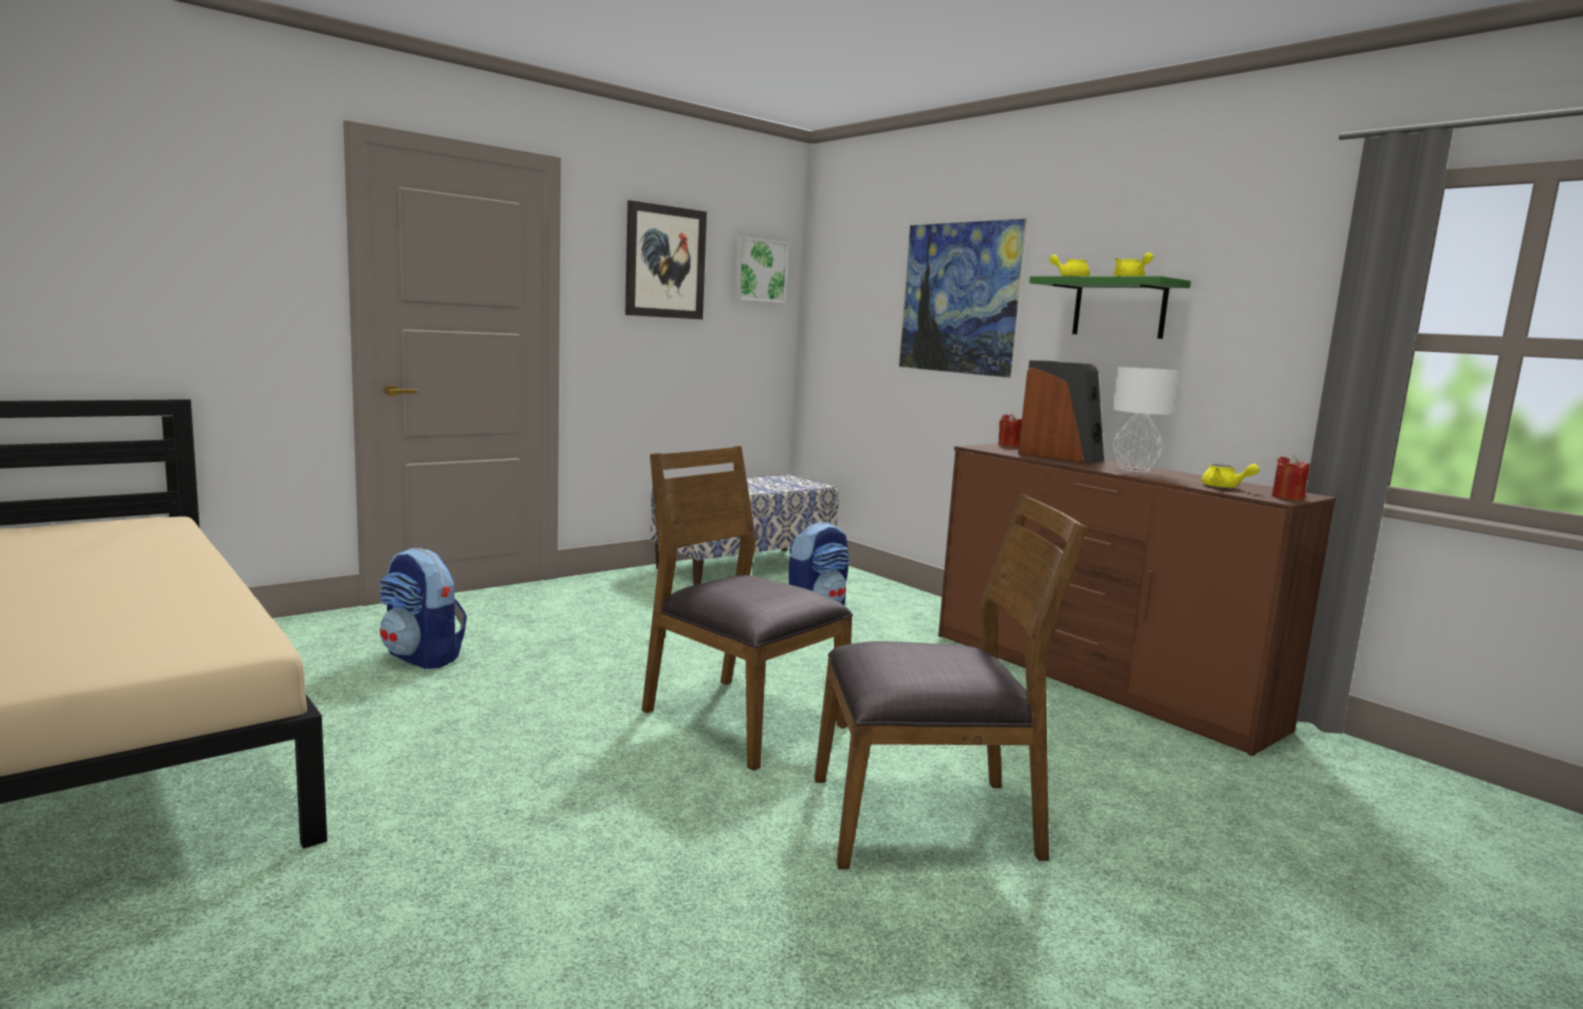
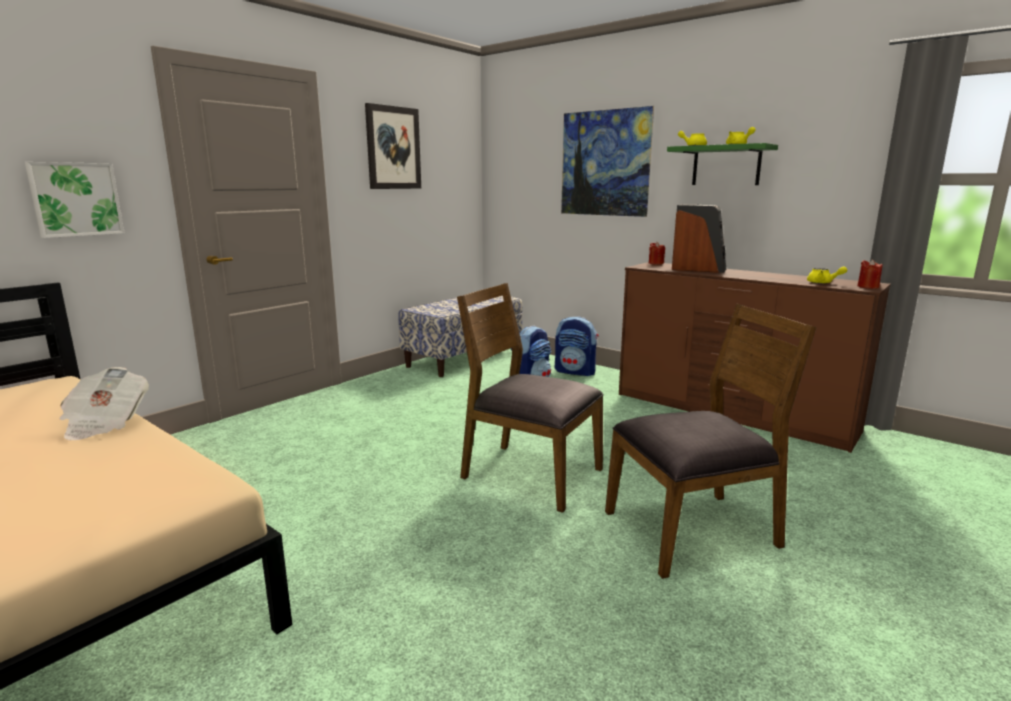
camera: 10 degrees left, 5 degrees up
backpack [379,548,467,669] -> backpack moved to [555,316,599,376]
picture [734,236,789,303] -> picture moved to [25,162,124,238]
white table lamp [1112,367,1178,472] -> none
none -> newspaper [59,367,149,441]

